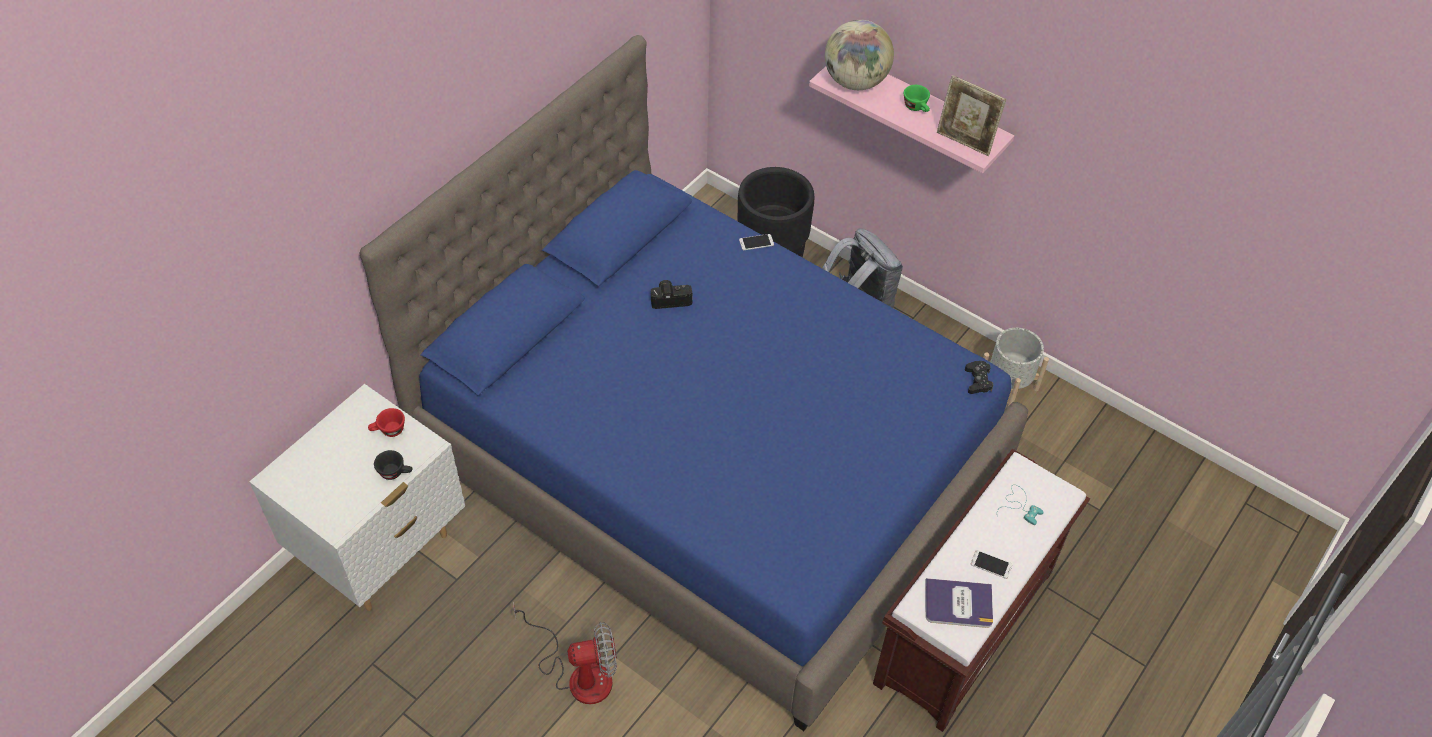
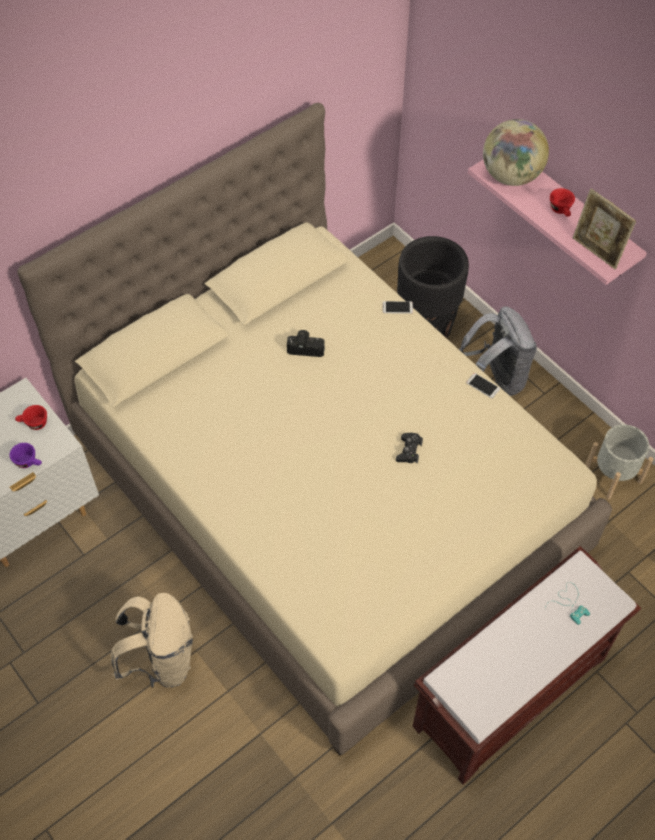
camera: 15 degrees right, 5 degrees up
blue bed [360,35,1028,731] -> beige bed [17,103,612,755]
black cup [374,450,413,480] -> purple cup [10,443,42,468]
fan [513,602,617,704] -> beige backpack [111,593,193,688]
green cup [904,85,930,112] -> red cup [550,188,575,217]
book [925,578,993,628] -> none
black game controller [965,361,993,394] -> black game controller moved to [396,433,423,464]
phone [971,550,1012,579] -> phone moved to [466,373,500,398]

